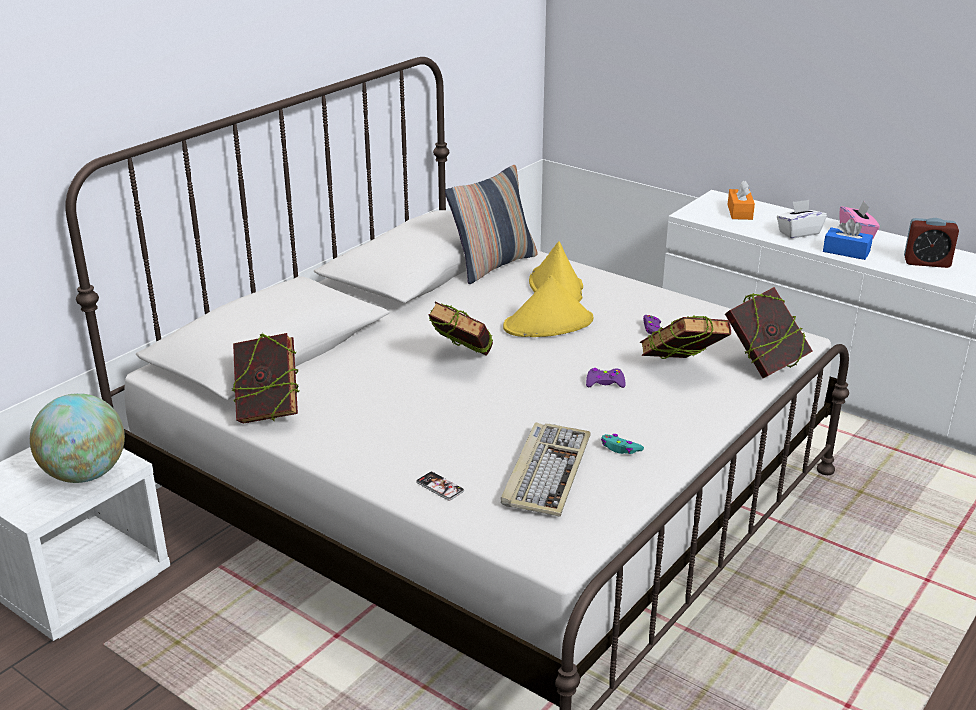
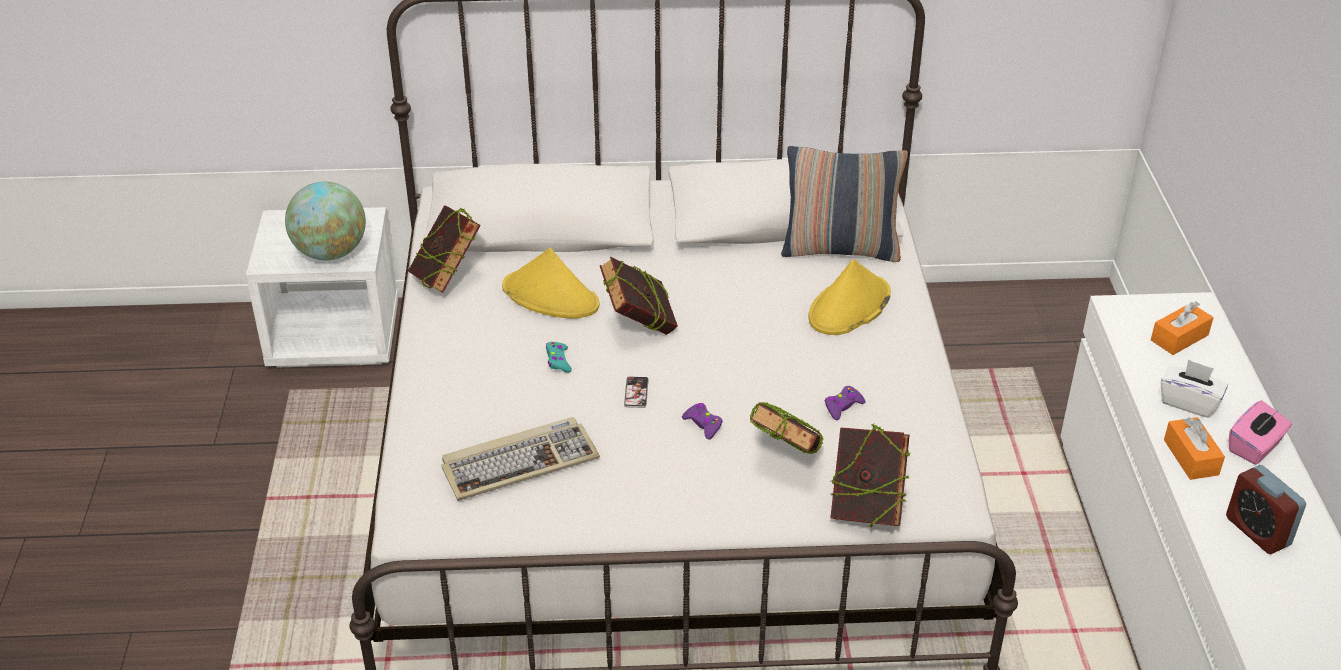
camera: 50 degrees right, 10 degrees up
phone [416,472,464,500] -> phone moved to [624,377,649,408]
yellow hat [503,275,593,337] -> yellow hat moved to [502,248,600,319]
turquoise game controller [601,434,644,454] -> turquoise game controller moved to [546,342,572,373]
blue tissue box [823,219,873,260] -> orange tissue box [1164,417,1225,480]

